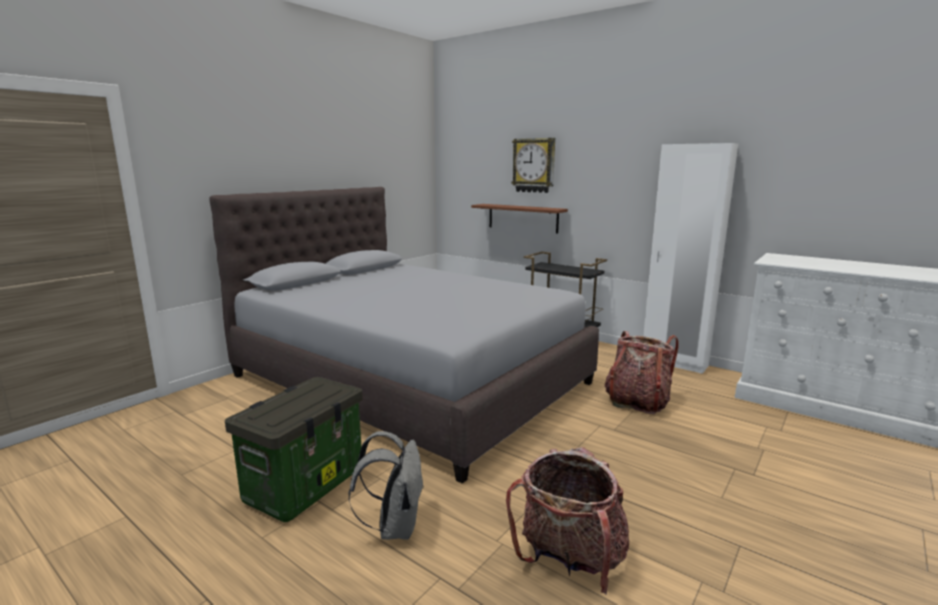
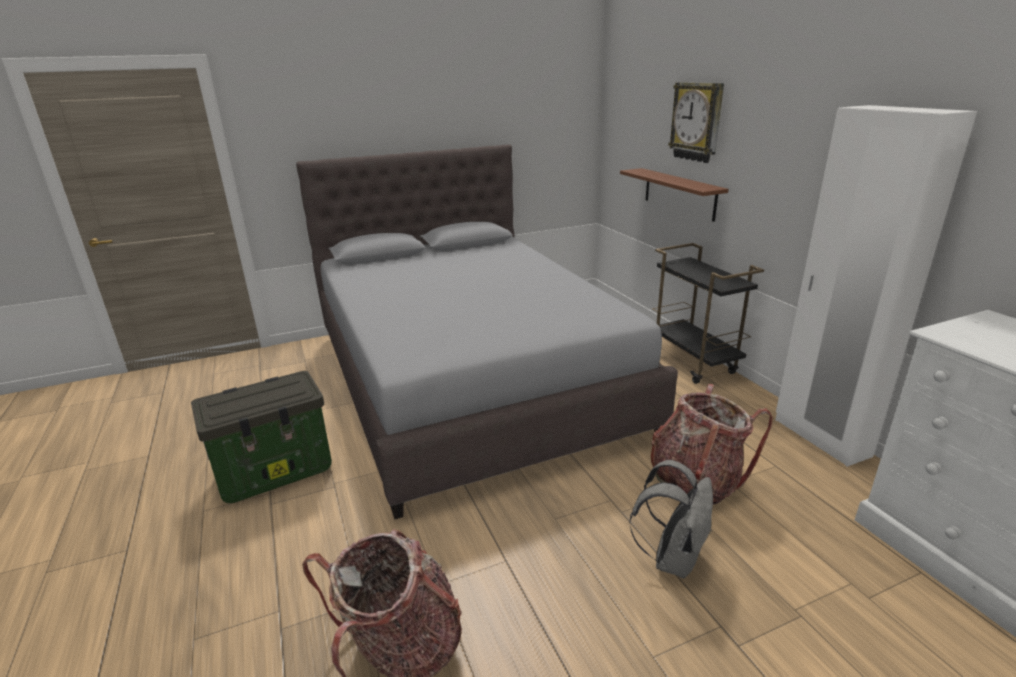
camera: 30 degrees right, 10 degrees up
grey backpack [348,431,424,540] -> grey backpack moved to [629,460,713,578]

